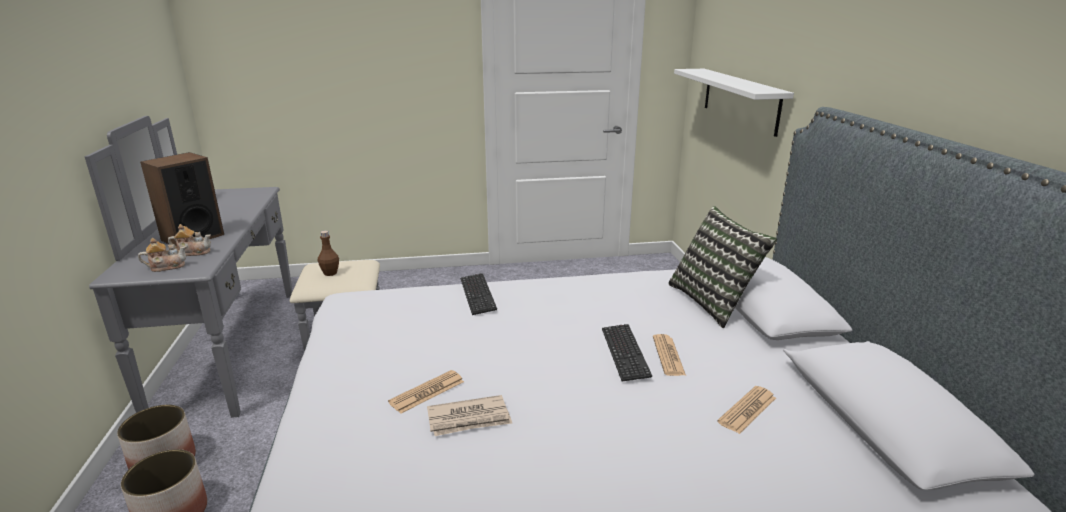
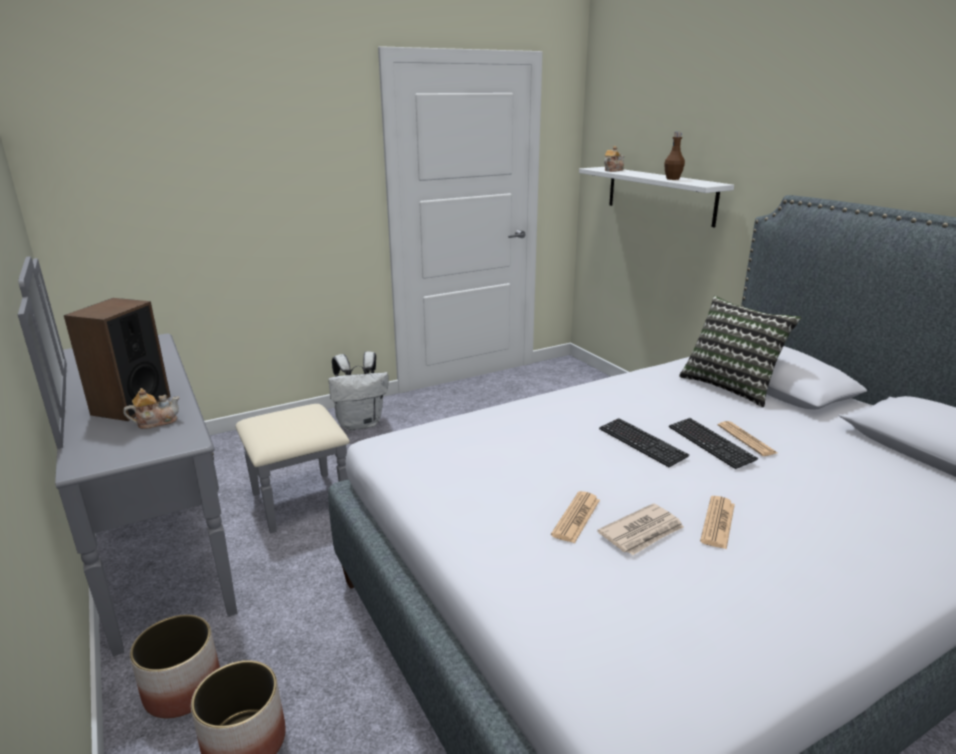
camera: 20 degrees left, 0 degrees up
teapot [138,238,186,272] -> teapot moved to [604,146,625,172]
brown bottle [318,231,339,276] -> brown bottle moved to [664,132,685,180]
keyboard [460,273,497,315] -> keyboard moved to [599,418,689,467]
newspaper [717,386,776,434] -> newspaper moved to [700,496,735,549]
none -> white backpack [328,351,388,430]

